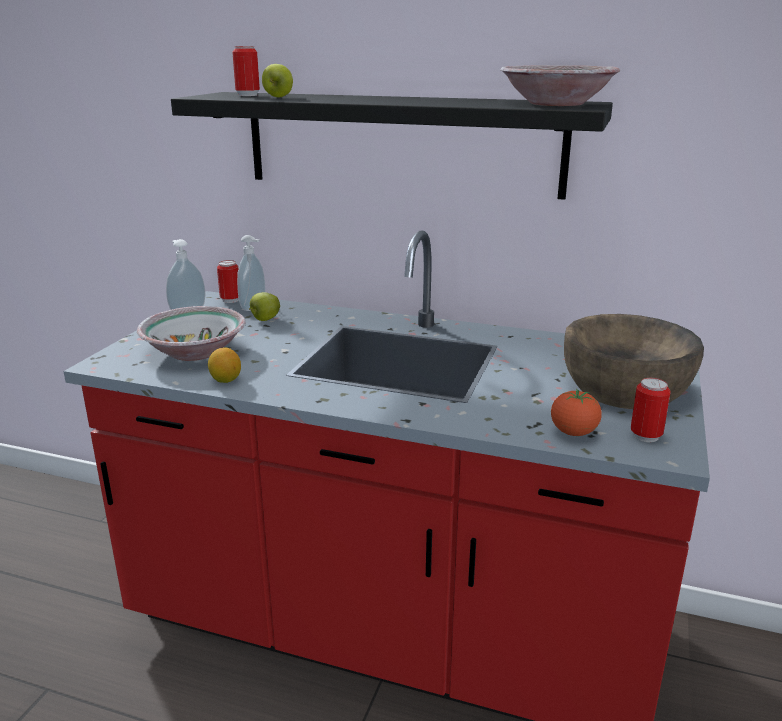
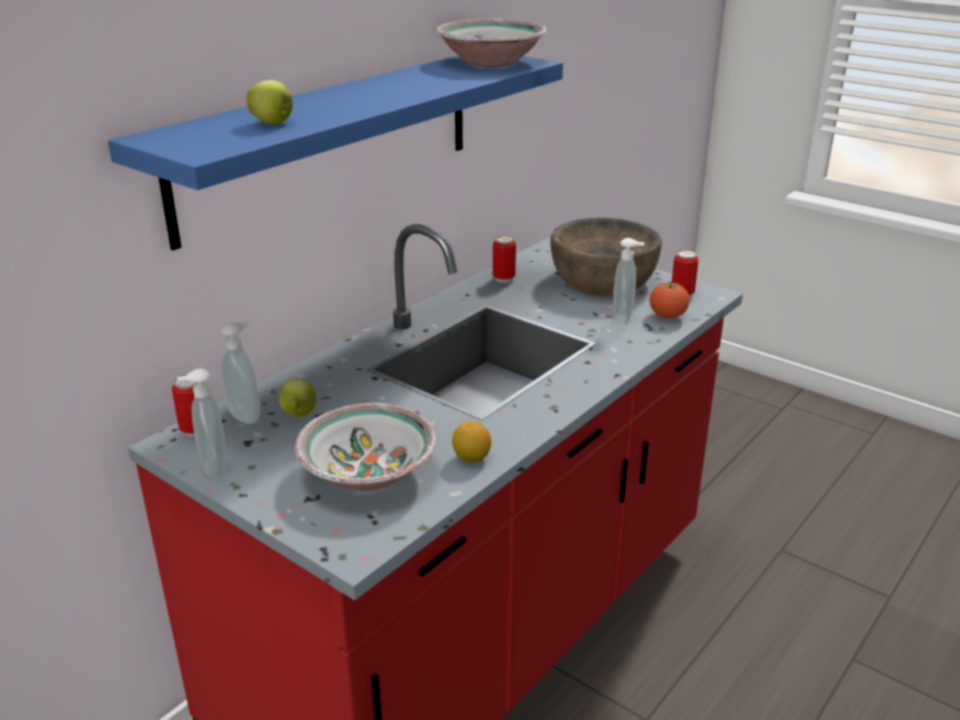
camera: 70 degrees left, 5 degrees up
black shelf [171,92,613,200] -> blue shelf [108,55,563,250]
can [232,46,260,96] -> can moved to [493,235,516,283]
none -> soap dispenser [613,238,645,325]

